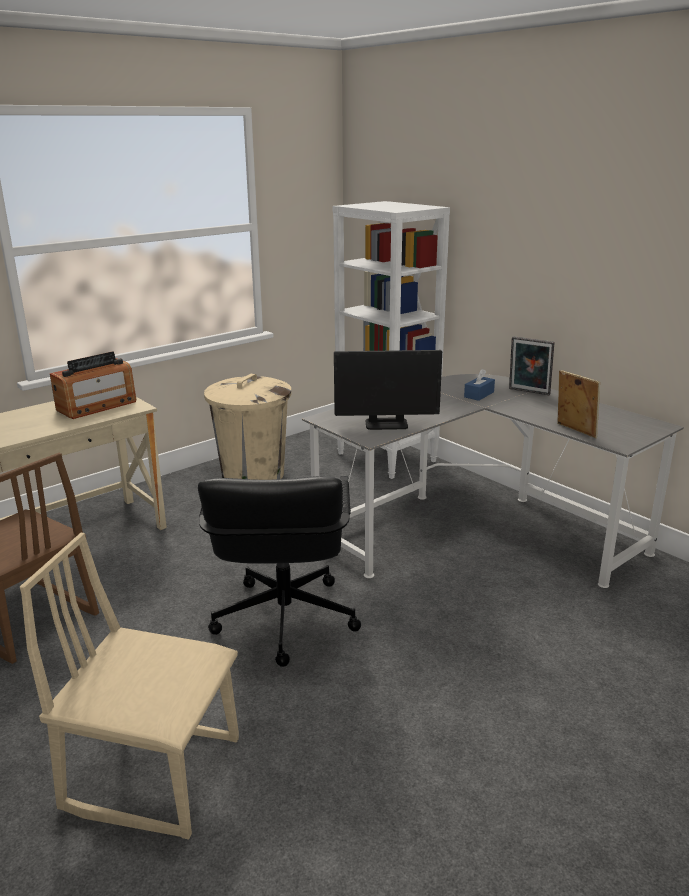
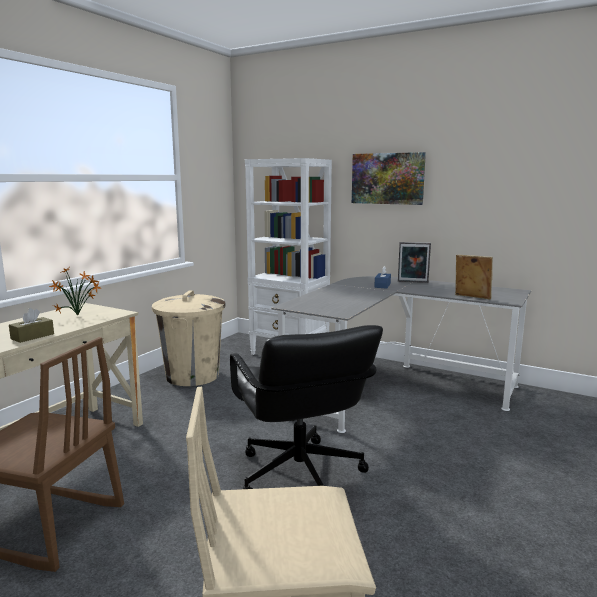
camera: 20 degrees left, 10 degrees down
radio [50,352,136,419] -> potted plant [49,267,101,315]
monitor [334,350,442,430] -> none
none -> brown tissue box [9,308,54,343]
none -> picture [352,152,426,205]

